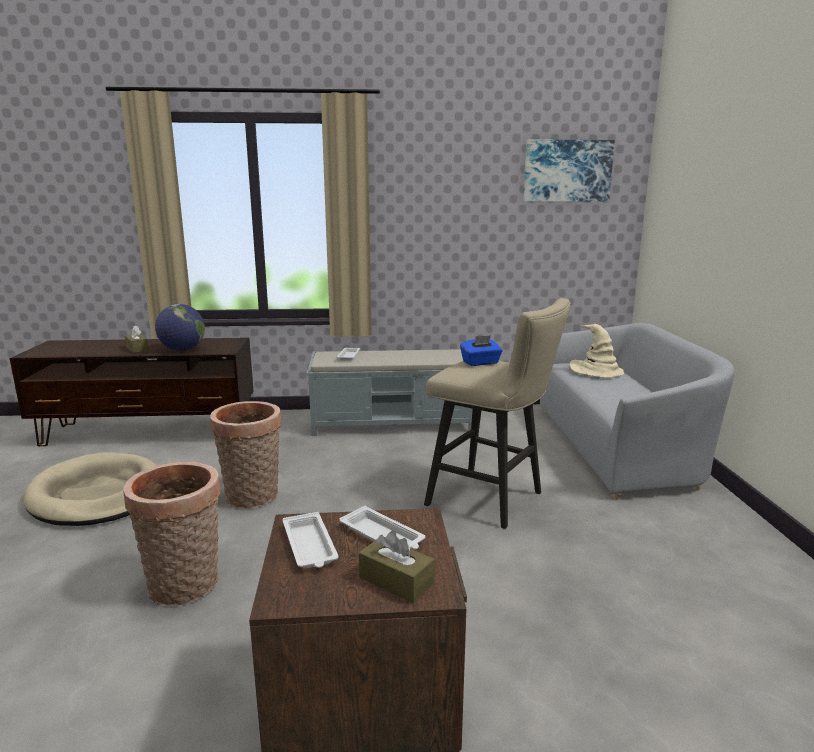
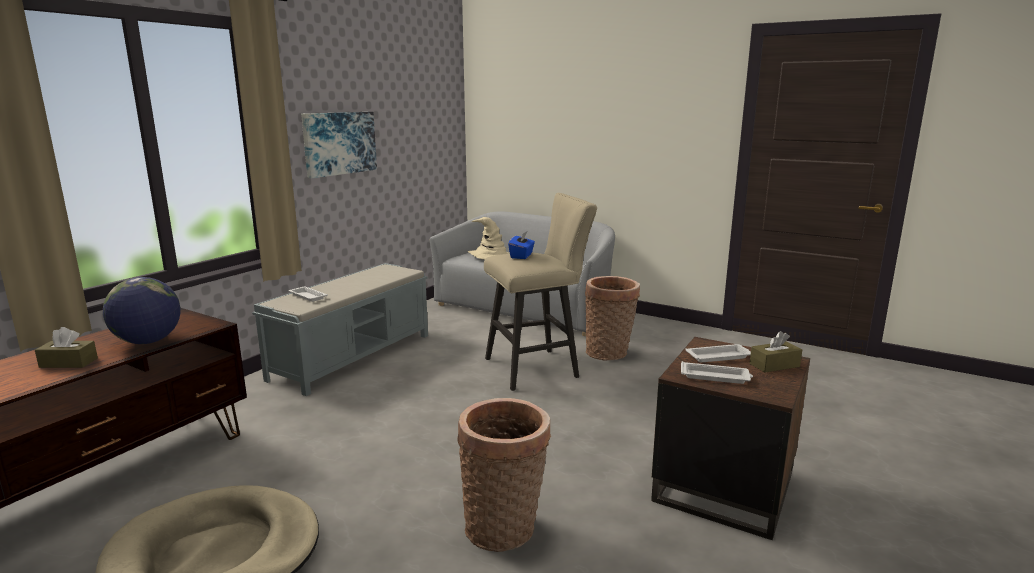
camera: 55 degrees left, 0 degrees up
basket [210,401,281,508] -> basket moved to [585,276,640,361]
picture [523,139,615,202] -> picture moved to [301,112,377,178]

